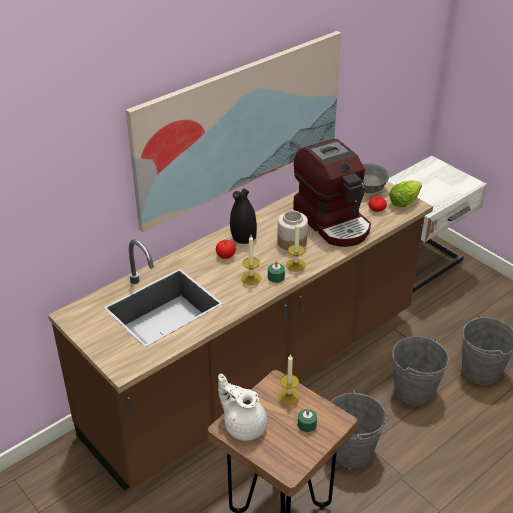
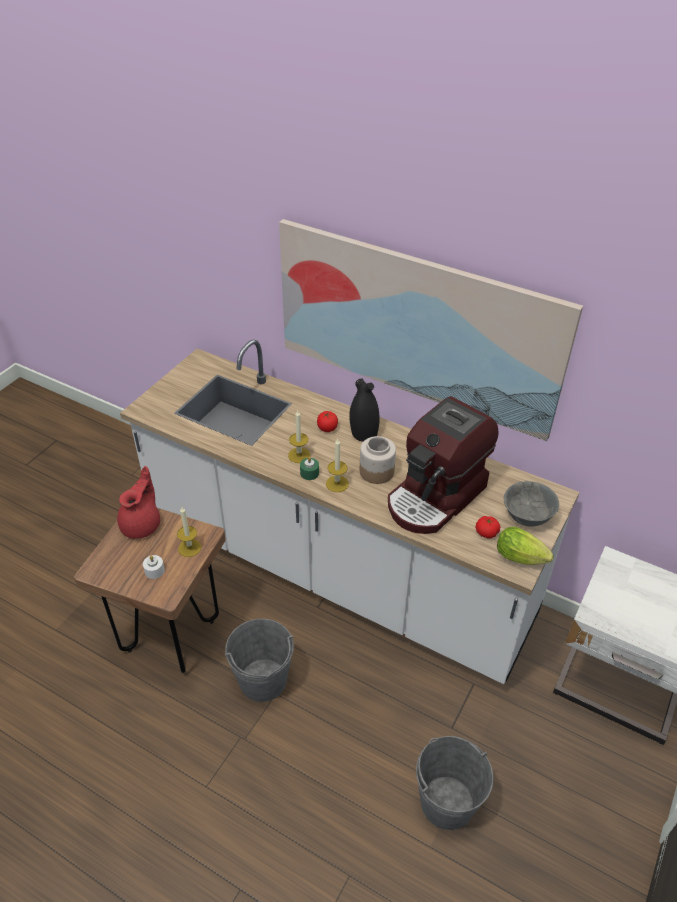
camera: 70 degrees right, 5 degrees up
brown counter [48,181,433,491] -> white counter [120,340,580,684]
white teapot [218,374,267,441] -> red teapot [117,466,160,539]
green candle [298,409,317,432] -> white candle [143,555,165,579]
grey bucket [392,336,449,406] -> none

